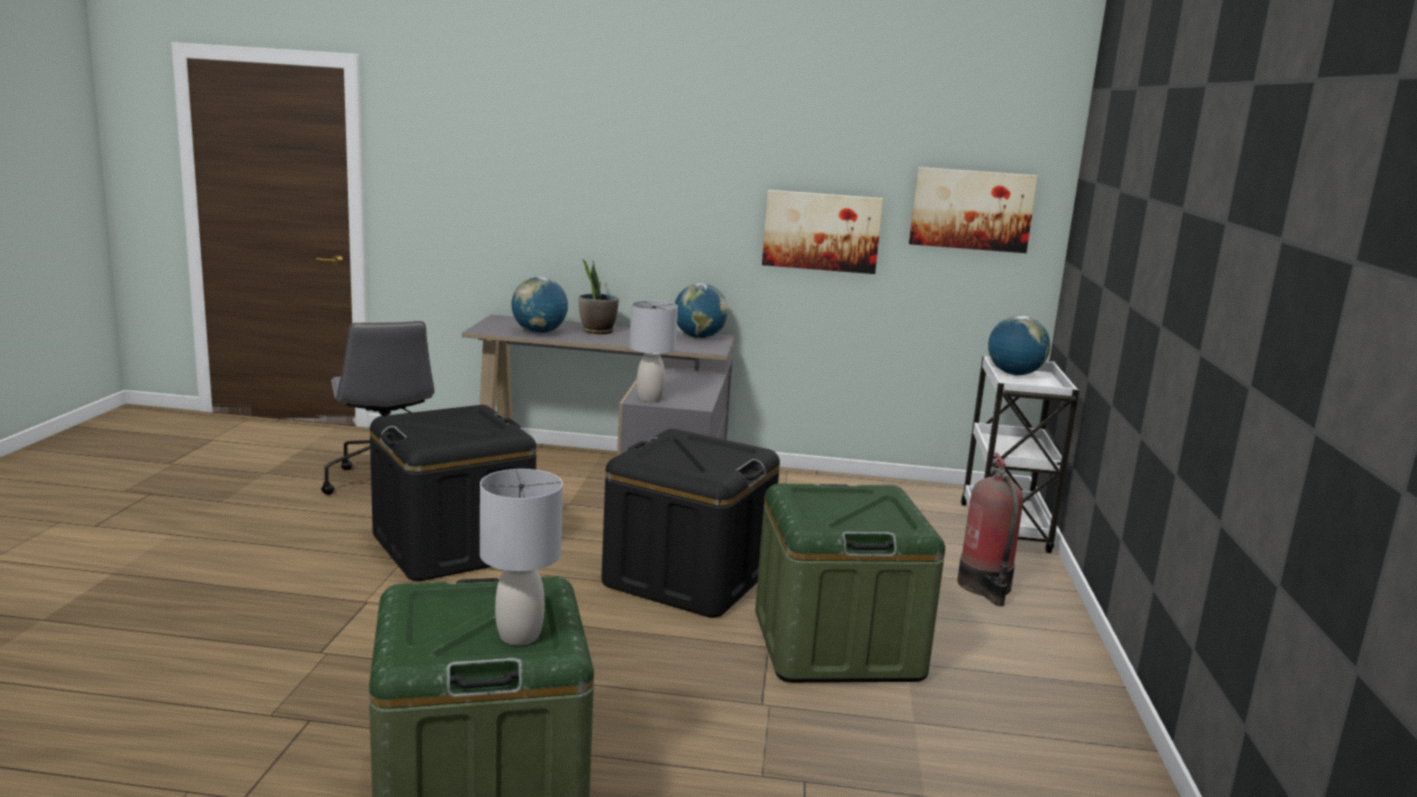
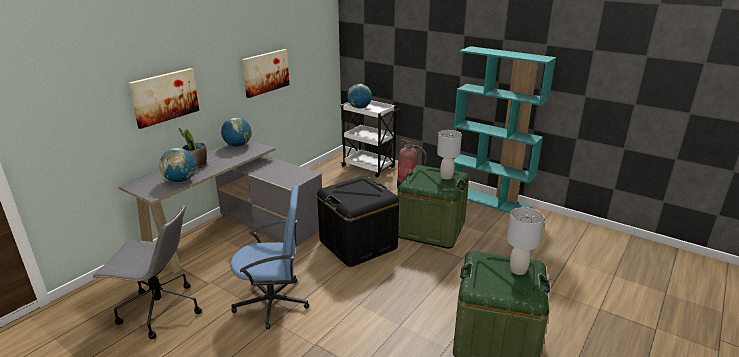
camera: 60 degrees left, 10 degrees up
black storage box [370,405,537,581] -> blue office chair [230,186,309,329]
grey table lamp [629,300,678,402] -> grey table lamp moved to [437,130,462,180]
picture [909,167,1038,253] -> picture moved to [128,68,199,129]
none -> turquoise bookcase [454,46,556,213]

